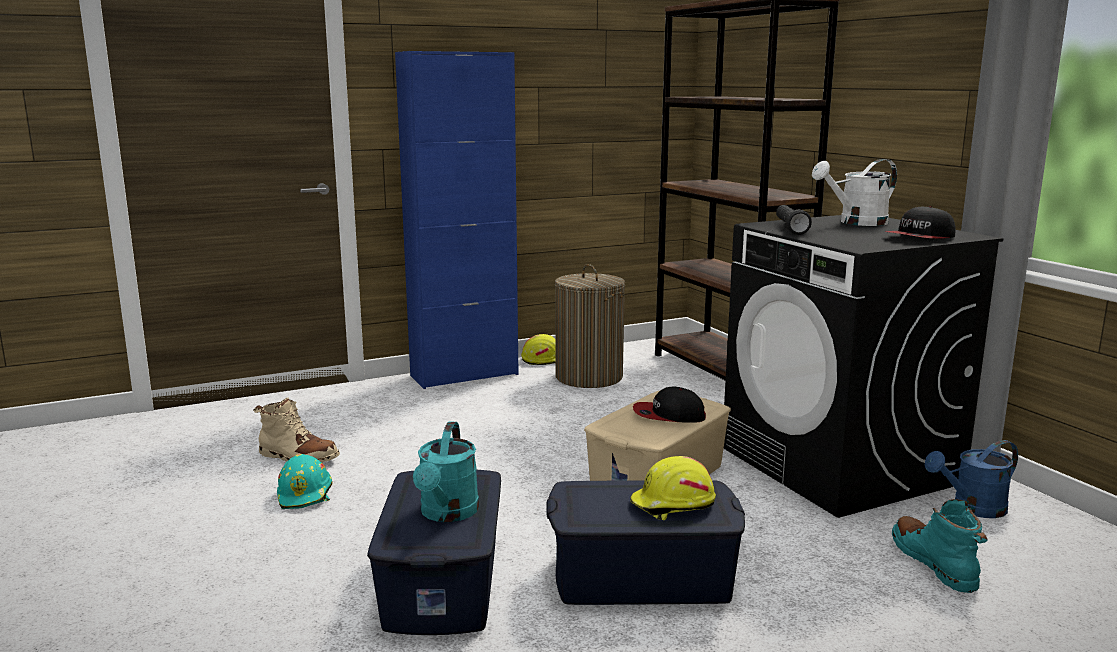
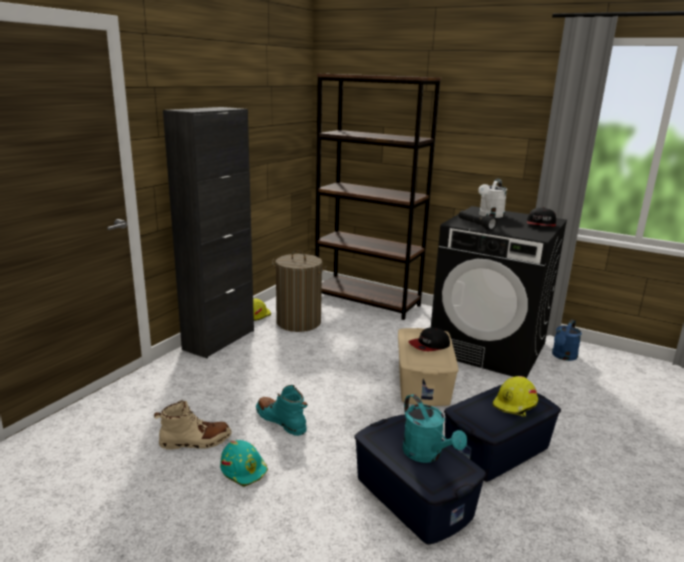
camera: 35 degrees left, 5 degrees up
blue cabinet [395,51,519,389] -> black cabinet [163,107,254,358]
turquoise boot [892,499,988,593] -> turquoise boot moved to [256,385,308,436]

